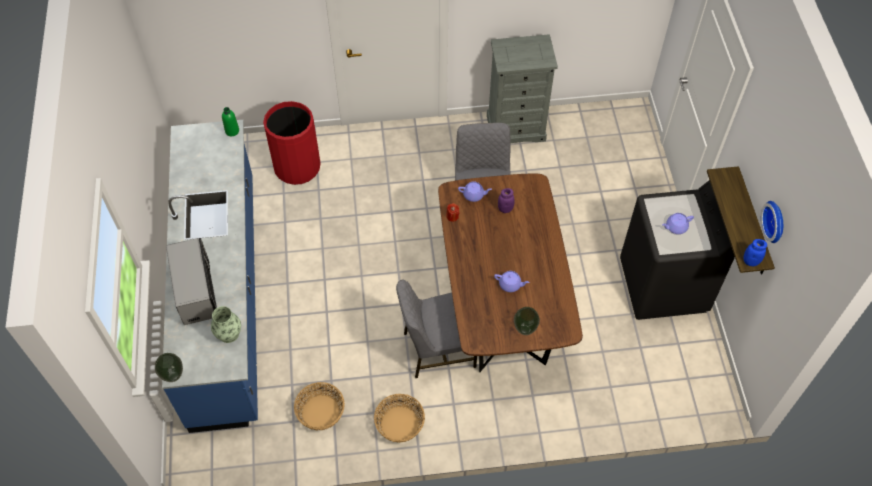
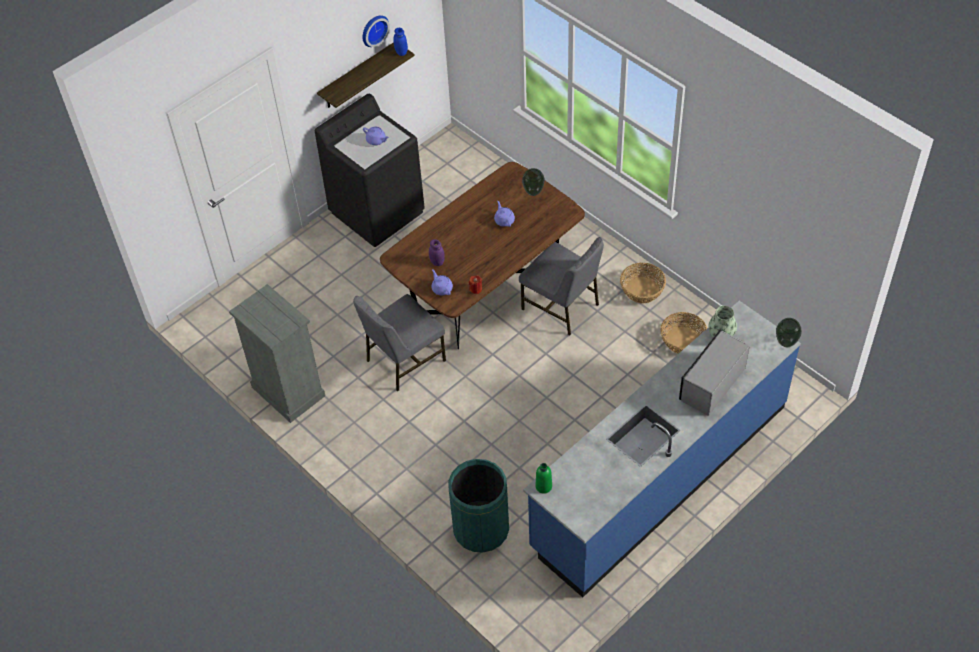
camera: 125 degrees left, 5 degrees down
red trash can [263,101,321,185] -> green trash can [448,459,509,553]

